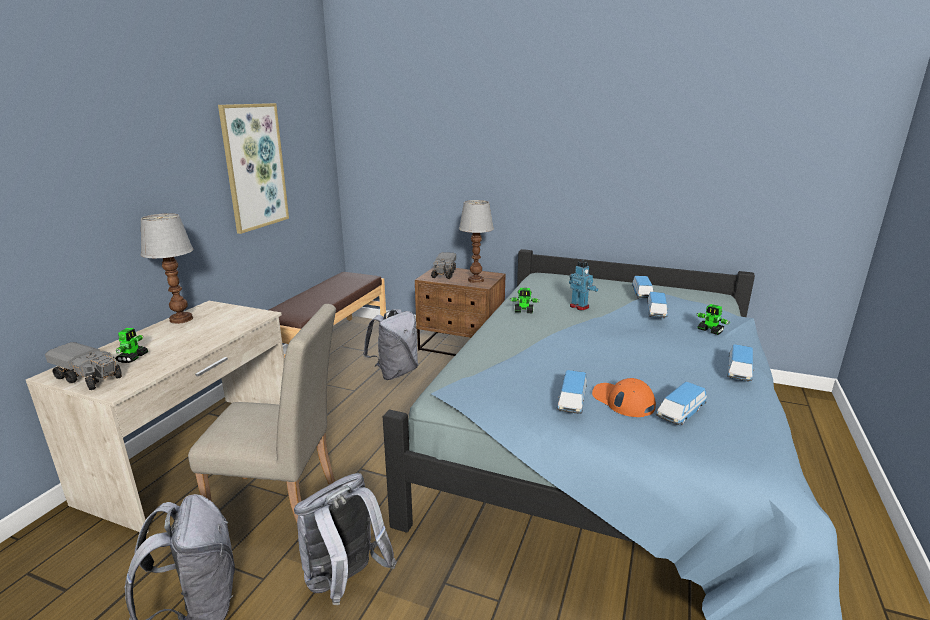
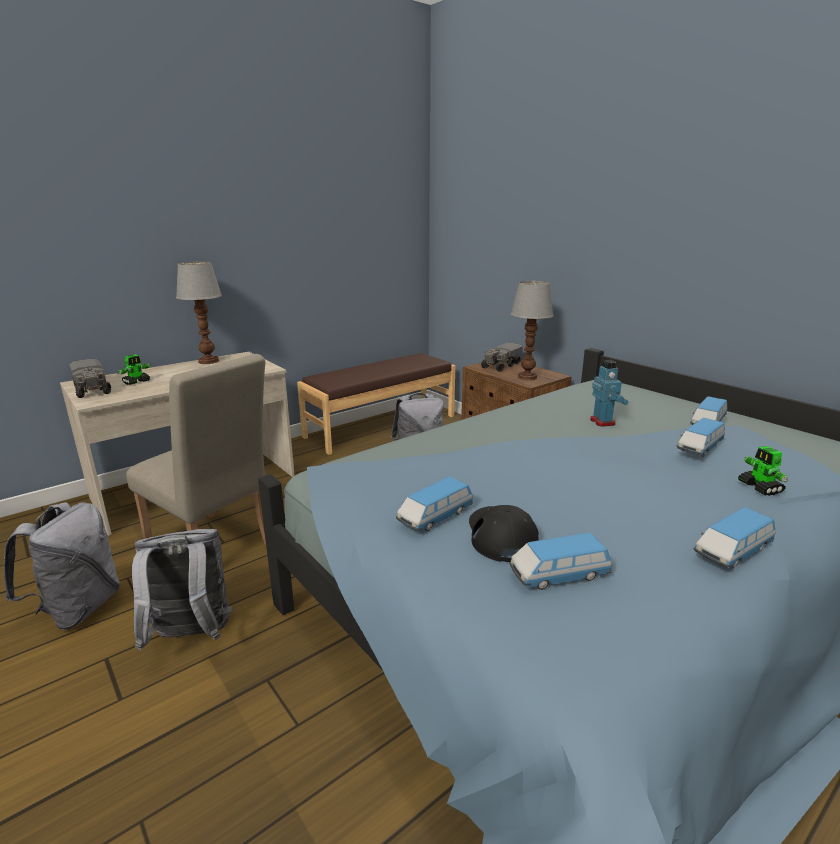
camera: 30 degrees right, 0 degrees up
picture [218,103,289,234] -> none
toy robot [510,288,540,314] -> none
orange cap [592,378,656,417] -> black cap [469,505,539,562]

